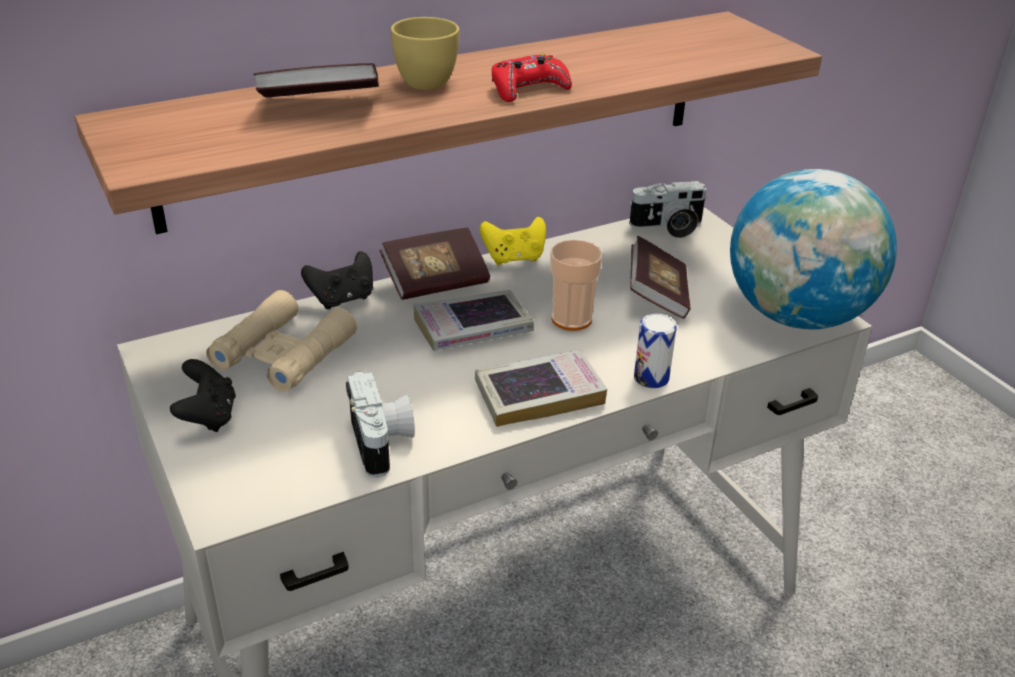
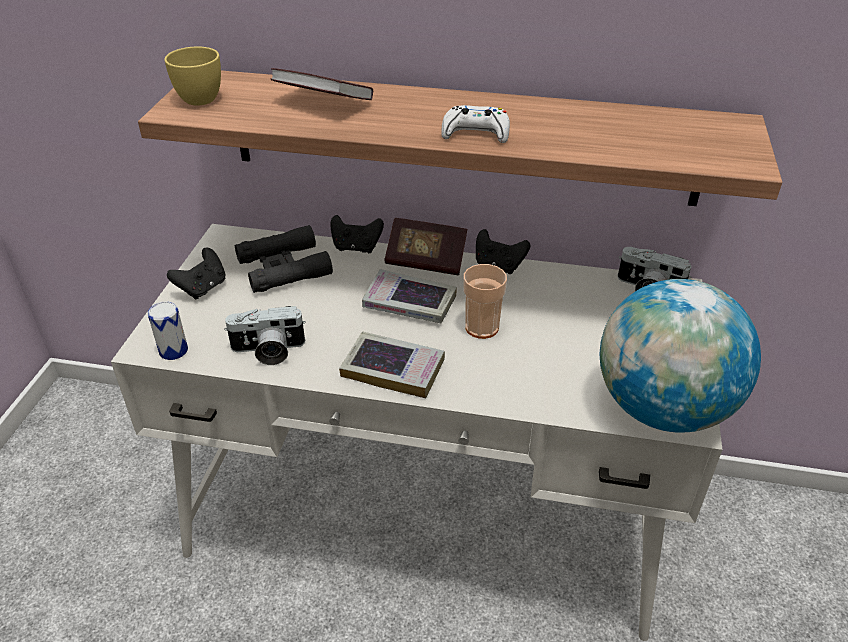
camera: 40 degrees right, 5 degrees up
beige binoculars [206,290,357,392] -> black binoculars [235,225,333,293]
camera [346,372,415,478] -> camera turned 60 degrees clockwise [224,306,306,365]
yellow cup [391,17,459,90] -> yellow cup moved to [164,47,221,106]
yellow game controller [480,217,546,265] -> black game controller [476,229,530,274]
red game controller [492,54,572,102] -> white game controller [441,105,510,143]
book [630,236,691,319] -> none
can [634,313,677,389] -> can moved to [147,302,188,360]

